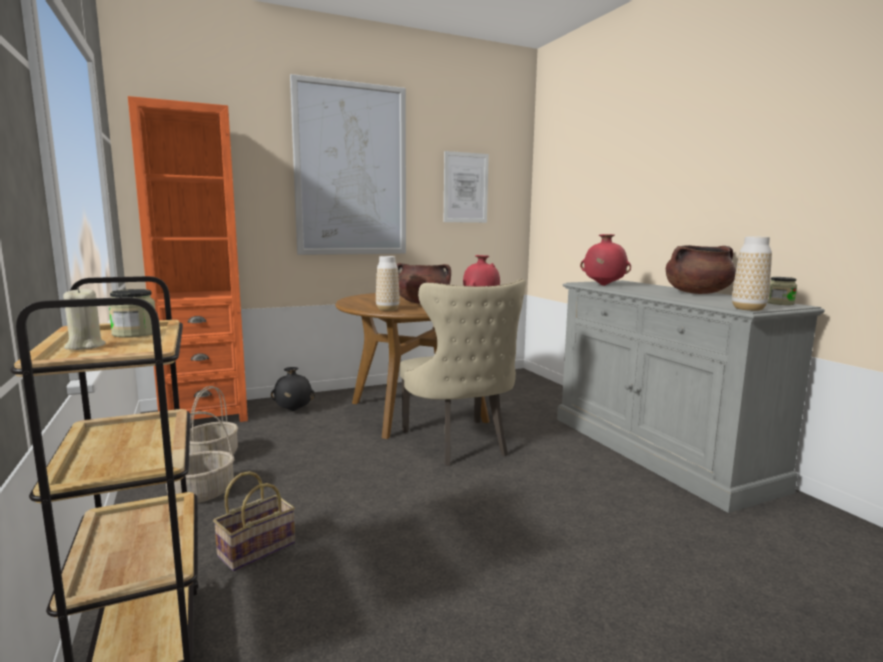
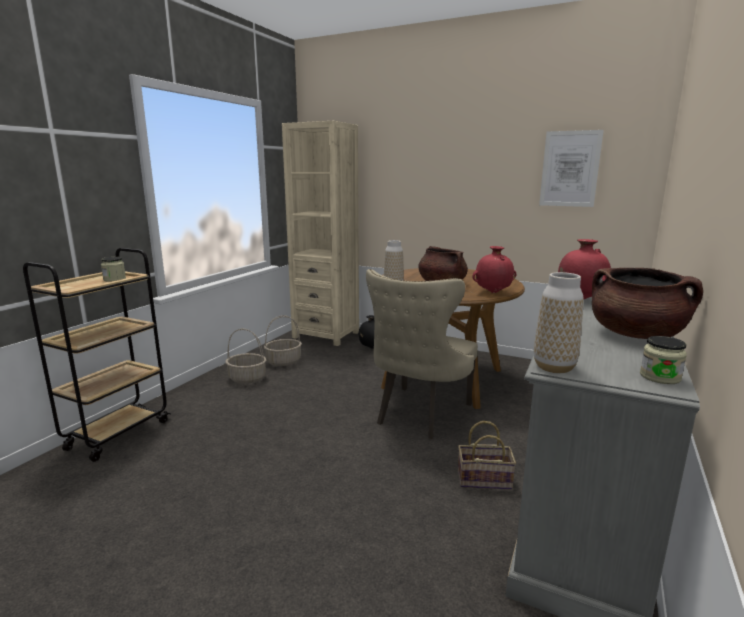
camera: 50 degrees right, 5 degrees up
beige candle [63,287,106,350] -> none
orange bookcase [128,96,248,422] -> beige bookcase [282,121,359,346]
basket [213,471,295,571] -> basket moved to [458,421,516,489]
picture [290,74,406,255] -> none

